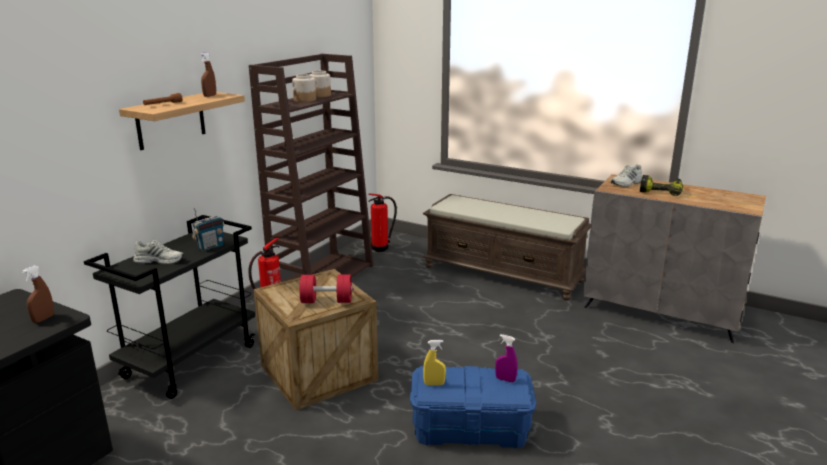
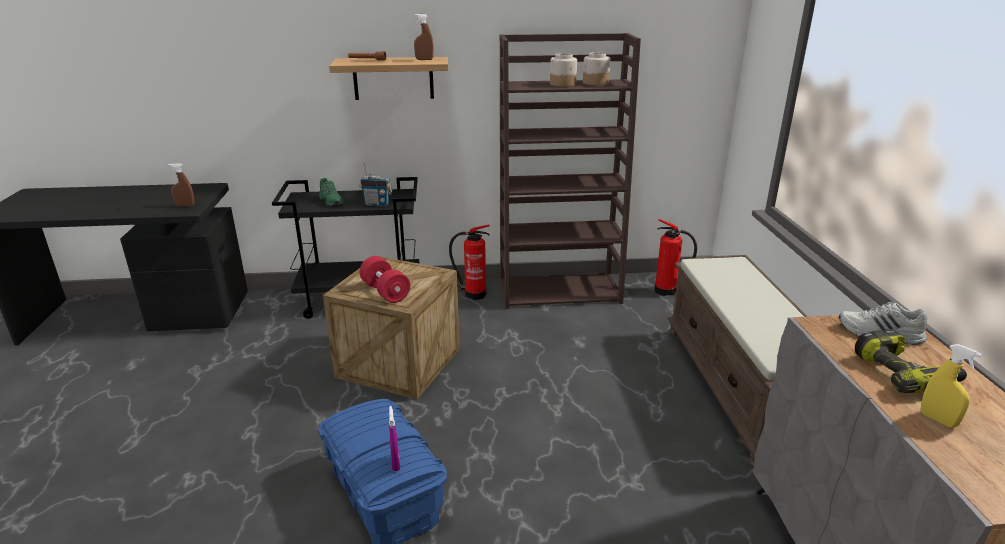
camera: 55 degrees right, 5 degrees up
white shoe [133,240,184,265] -> green shoe [319,178,344,206]
yellow spray bottle [423,340,446,385] -> yellow spray bottle moved to [921,344,982,428]

